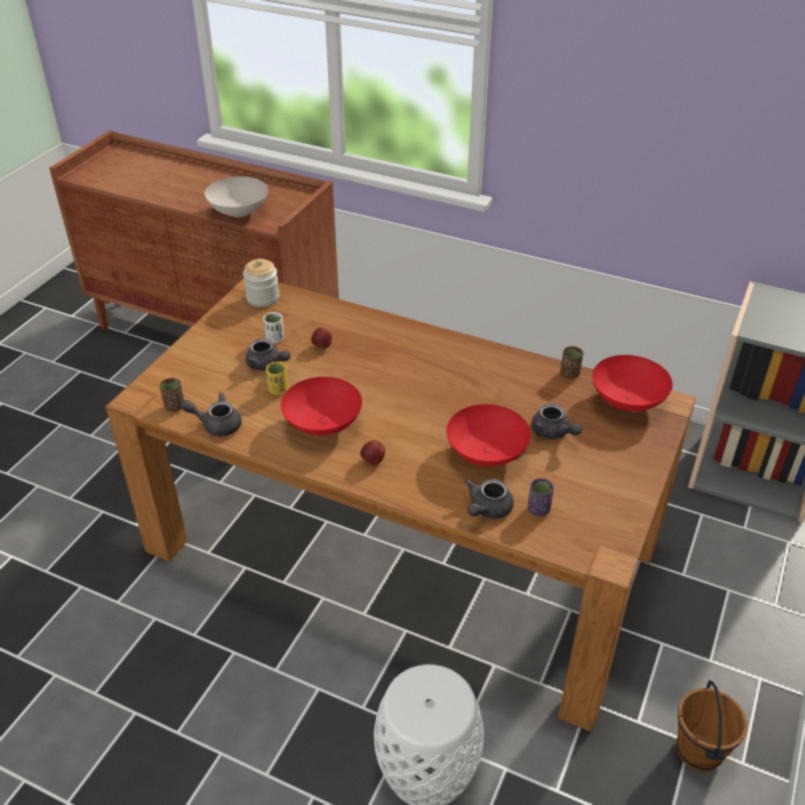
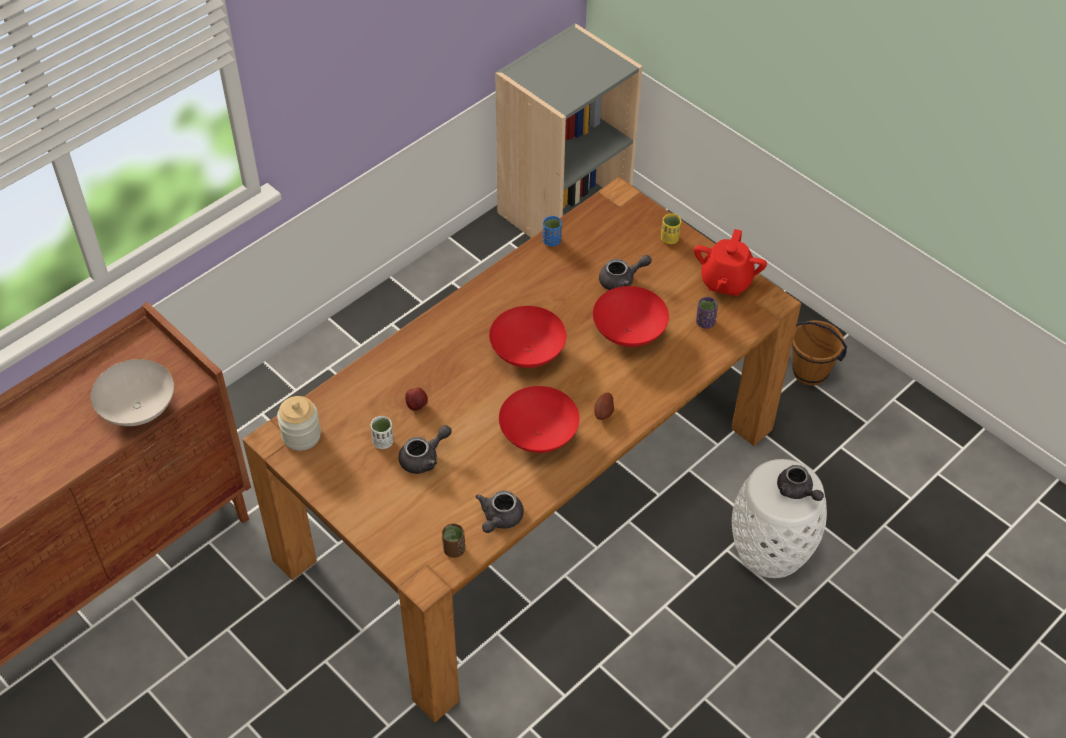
camera: 70 degrees left, 10 degrees up
yellow cup [266,362,288,395] -> yellow cup moved to [661,214,682,244]
apple [360,440,385,465] -> potato [594,393,614,420]
grey teapot [465,479,514,519] -> grey teapot moved to [777,465,824,501]
brown cup [560,346,583,379] -> blue cup [543,216,562,247]
red bowl [592,355,673,412] -> red bowl moved to [489,306,566,368]
none -> red teapot [694,229,767,296]

